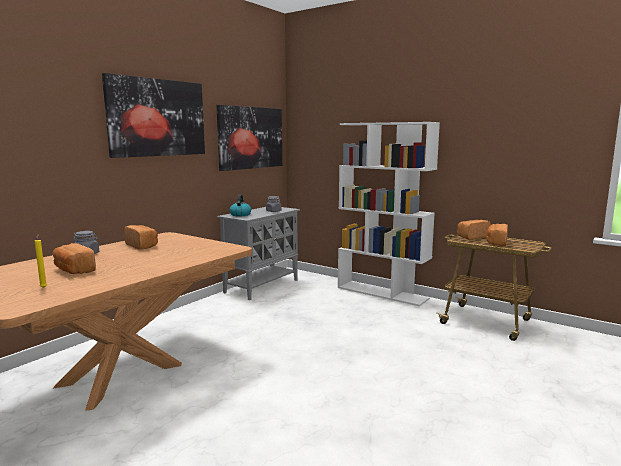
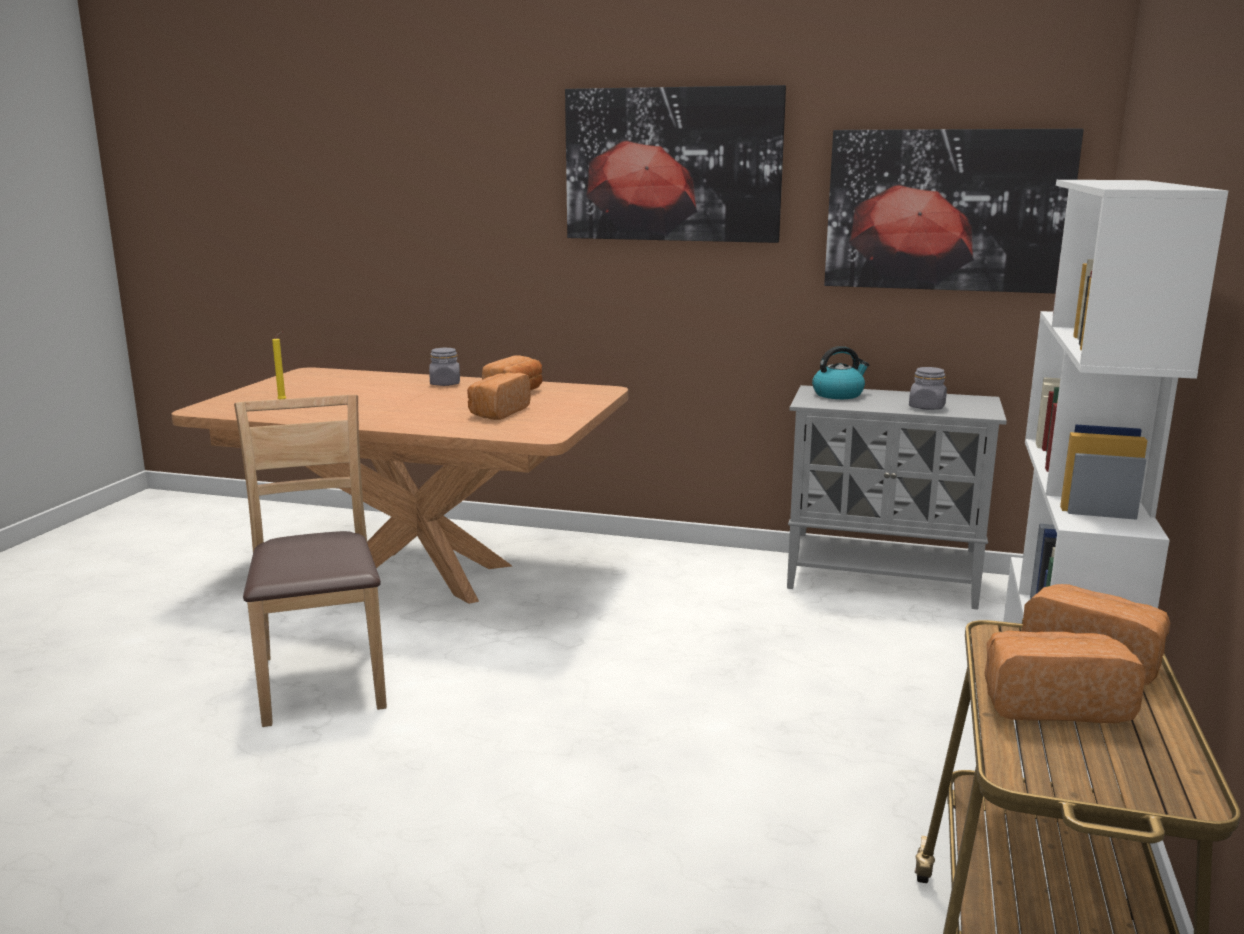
camera: 70 degrees right, 5 degrees up
bread [53,243,96,274] -> bread moved to [467,373,531,420]
none -> brown chair [234,395,387,727]

